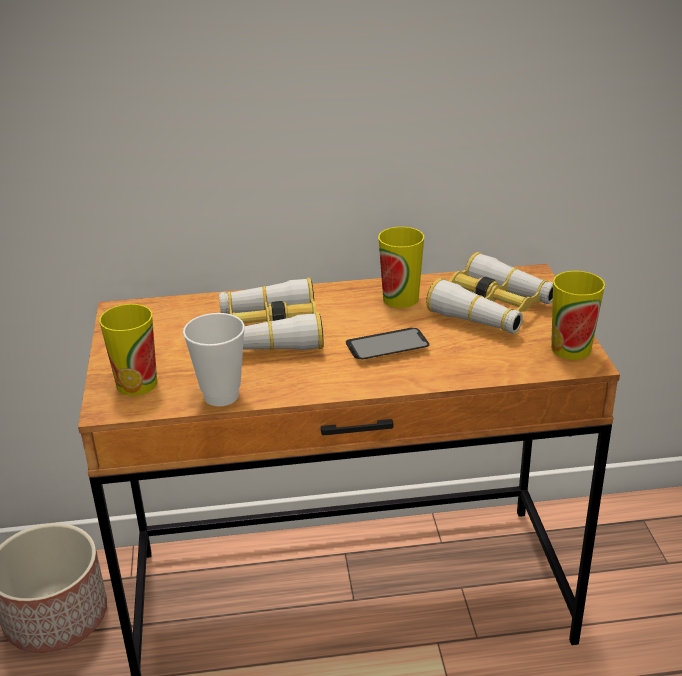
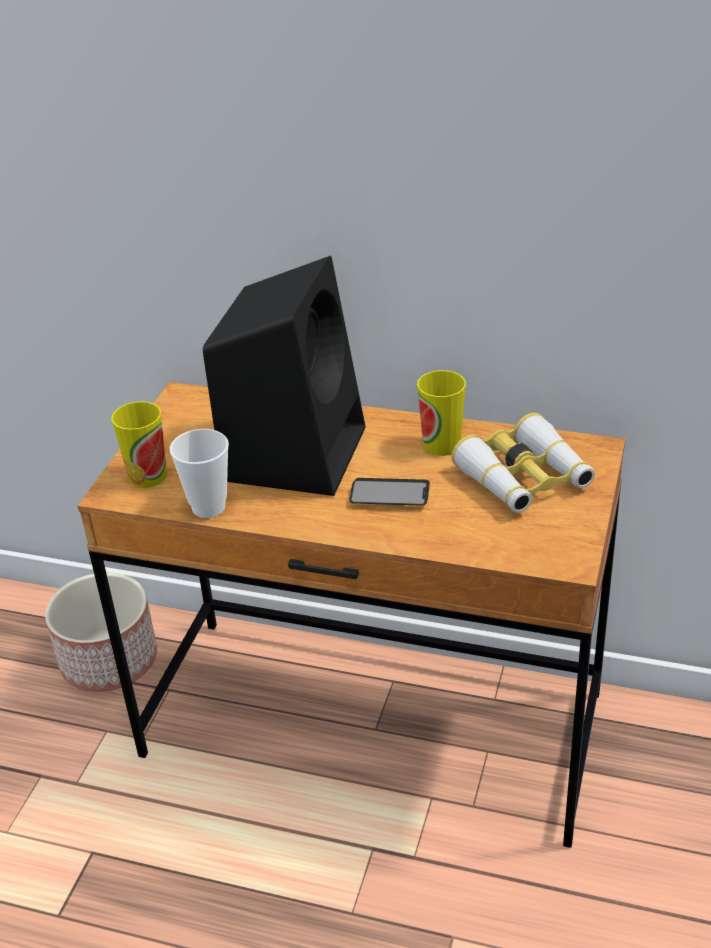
camera: 25 degrees right, 5 degrees up
binoculars [219,278,324,350] -> black speaker [203,256,365,496]
cup [551,271,605,360] -> none

